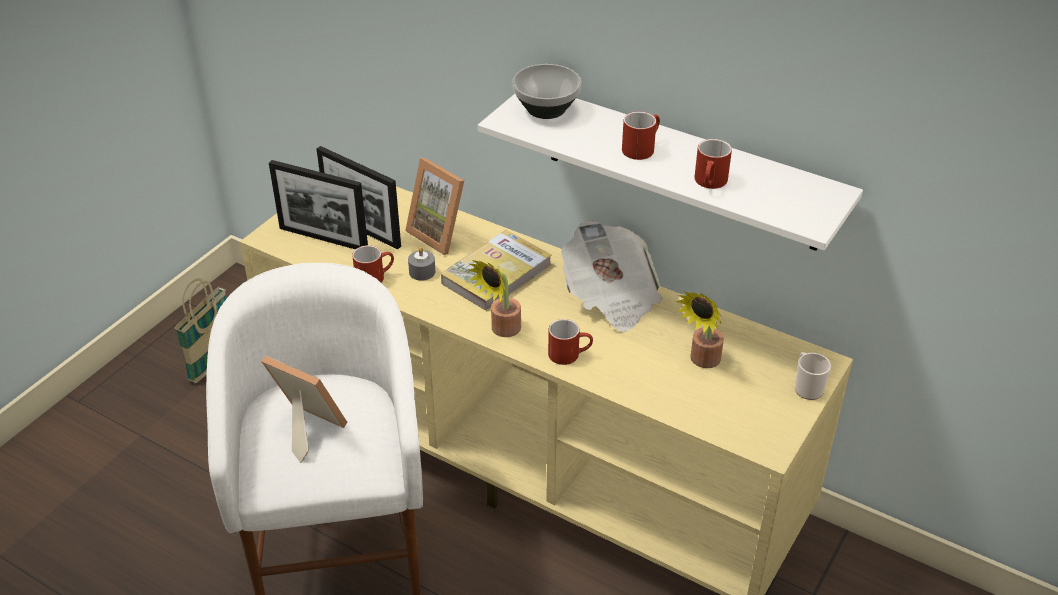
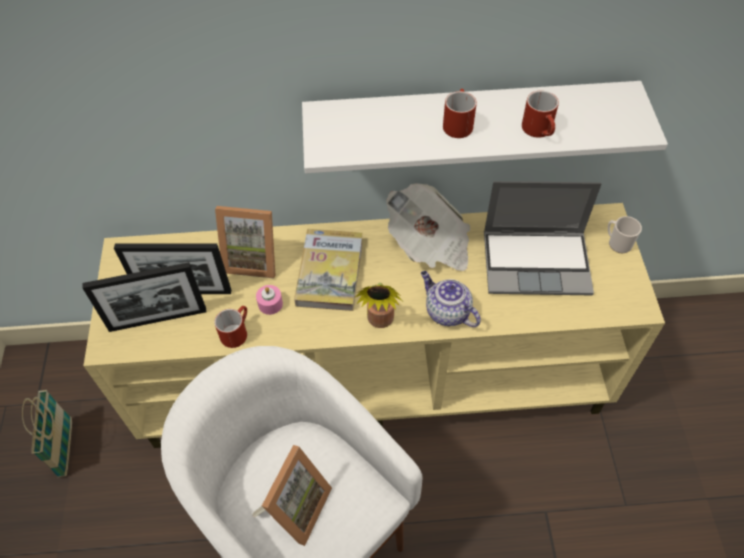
camera: 35 degrees left, 15 degrees up
picture frame [261,355,347,463] -> picture frame turned 120 degrees clockwise [253,445,332,546]
grey candle [408,247,435,281] -> pink candle [256,285,283,315]
bowl [512,64,581,119] -> none
red mug [548,319,593,365] -> teapot [421,271,481,327]
potted plant [676,291,724,368] -> laptop [484,181,602,295]

